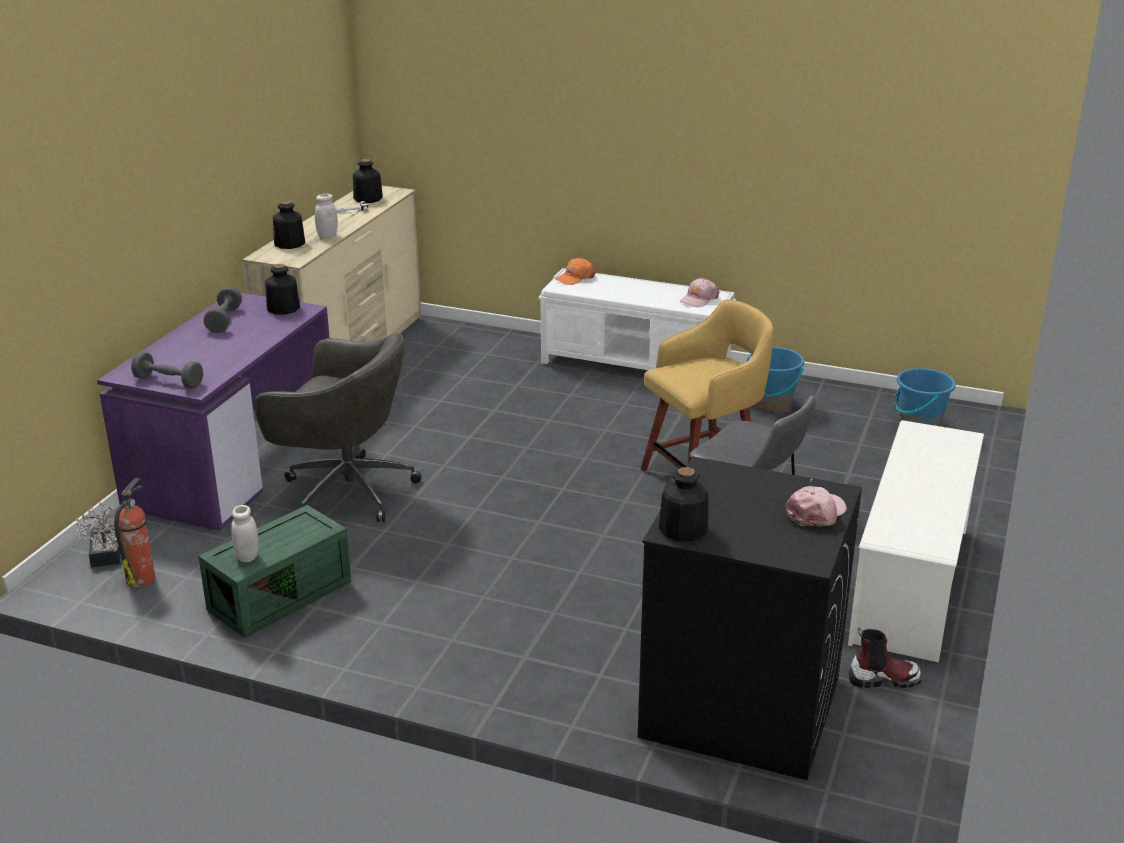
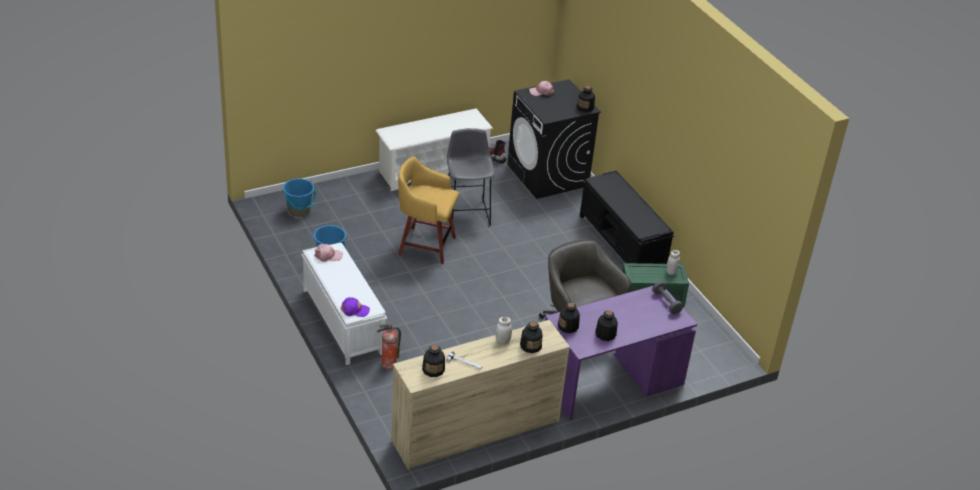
camera: 140 degrees left, 10 degrees up
potted plant [75,502,120,568] -> none
fire extinguisher [114,478,155,587] -> fire extinguisher moved to [377,324,401,369]
grey dumbbell [204,287,242,333] -> bottle [595,311,618,341]
orange cap [555,258,596,285] -> purple cap [340,297,370,317]
none -> black bench [580,170,674,264]

